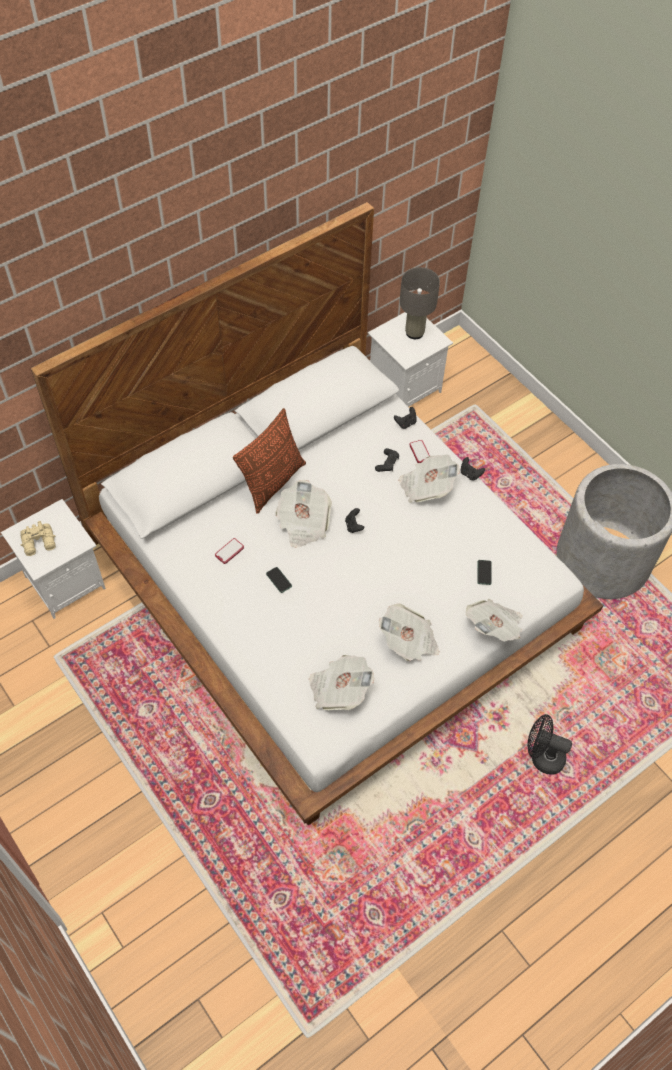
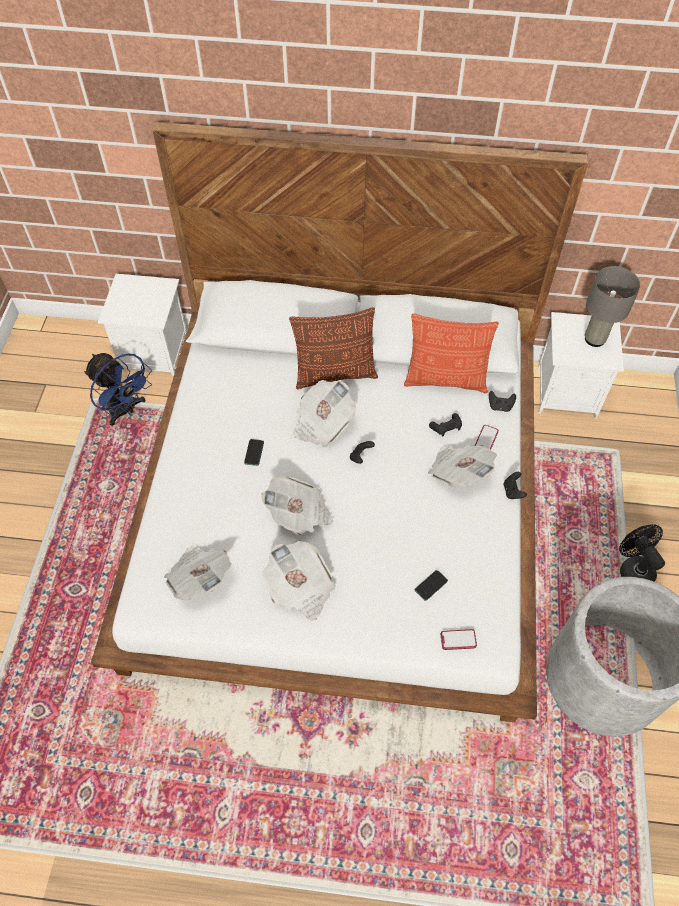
camera: 45 degrees right, 0 degrees up
beige binoculars [20,521,56,556] -> none
phone [215,538,244,564] -> phone moved to [441,629,477,650]
newspaper [466,599,522,642] -> newspaper moved to [261,475,333,535]
black fan [527,714,572,775] -> black fan moved to [619,524,665,582]
none -> blue fan [84,353,152,426]
none -> orange pillow [404,313,499,393]

